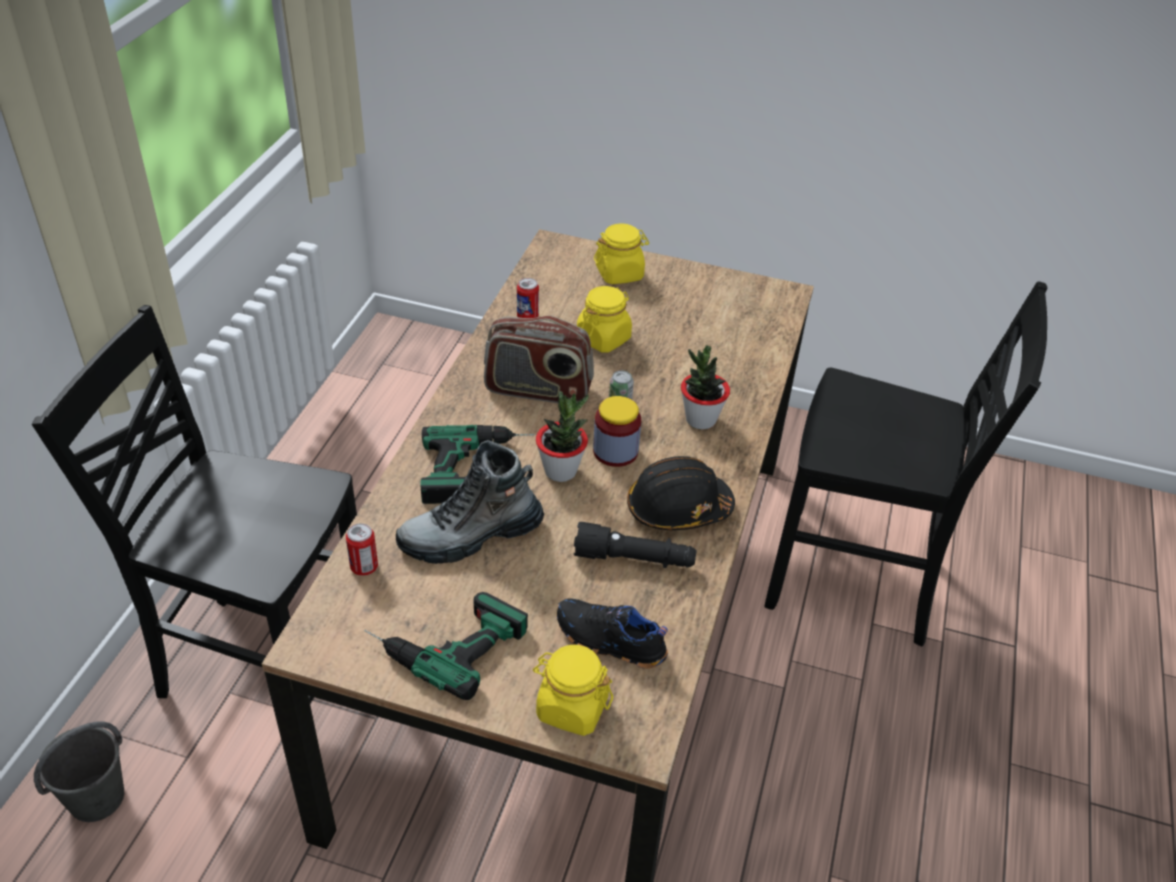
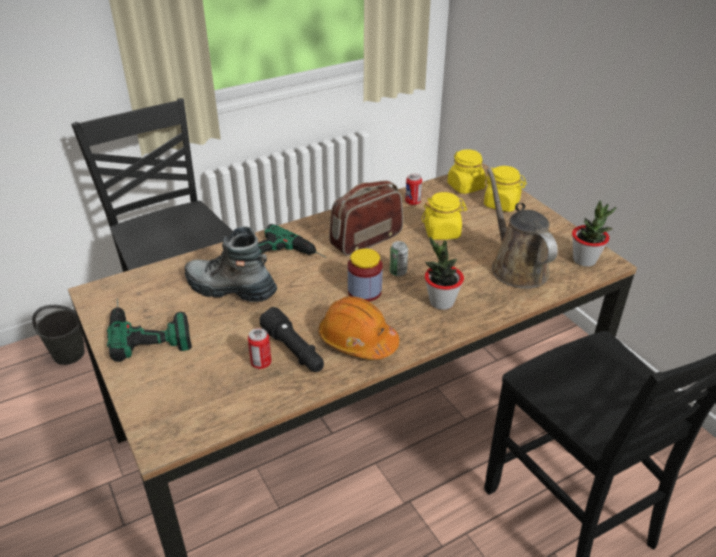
camera: 45 degrees right, 5 degrees down
can [346,523,378,576] -> can moved to [248,328,272,369]
radio [484,316,594,403] -> radio turned 90 degrees clockwise [329,181,403,256]
yellow jar [533,645,613,736] -> yellow jar moved to [447,149,486,194]
potted plant [536,391,589,482] -> potted plant moved to [572,200,616,267]
black shoe [557,599,668,669] -> none
black hard hat [627,456,735,530] -> orange hard hat [319,296,399,360]
none -> brown watering can [487,168,558,289]

